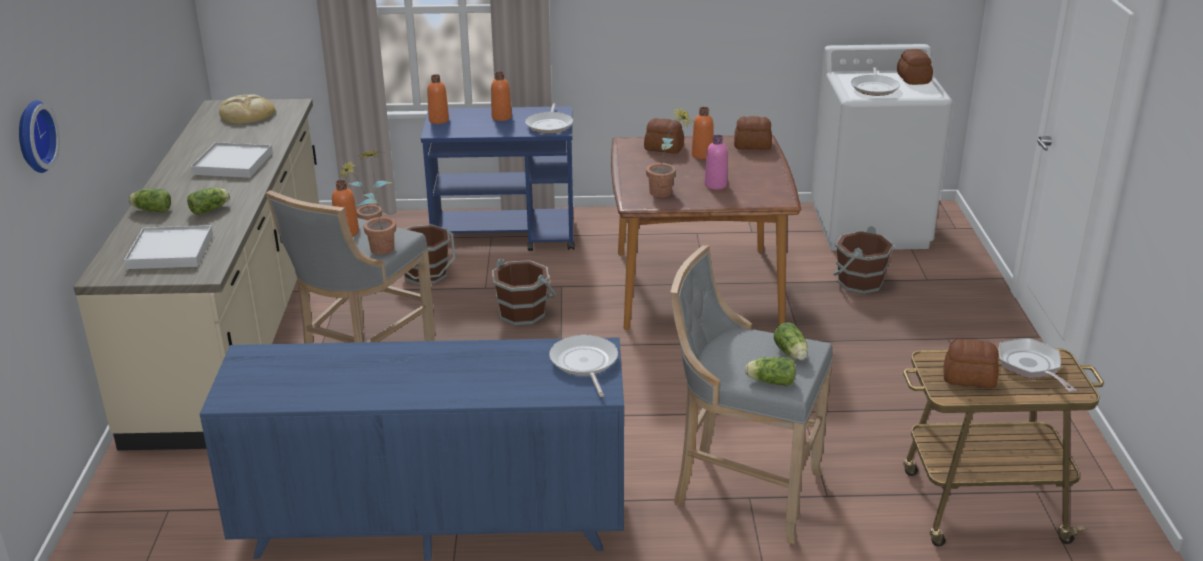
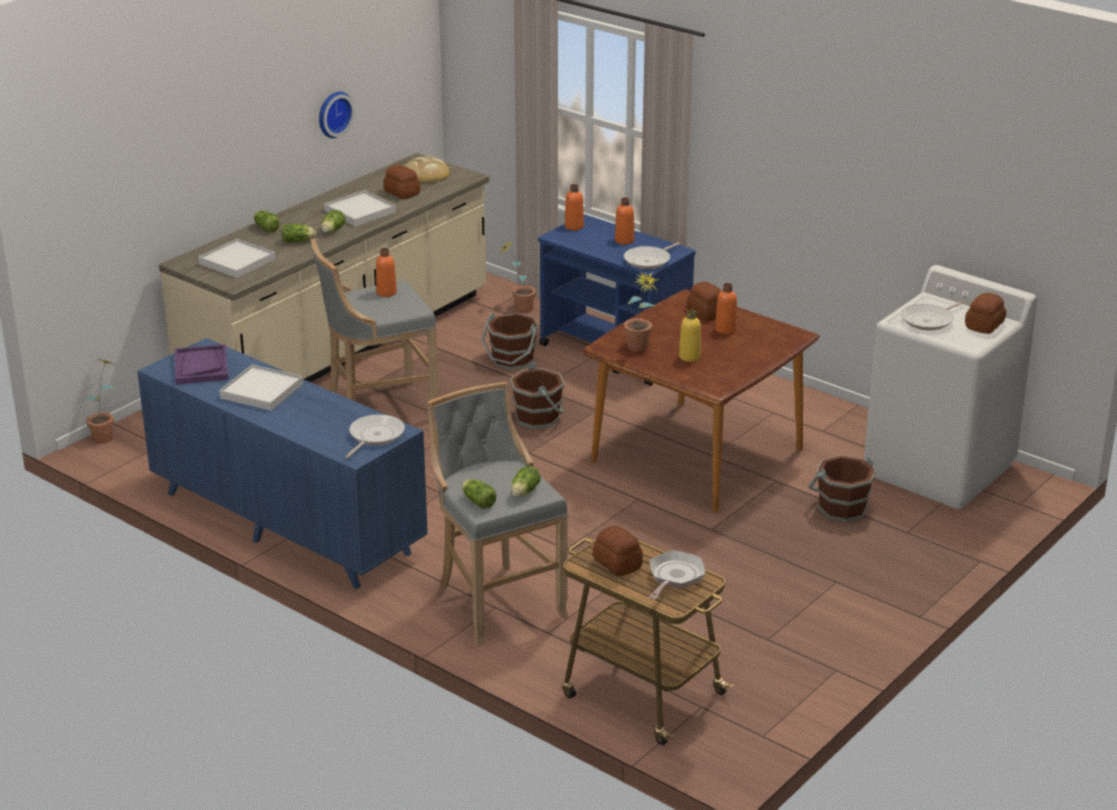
camera: 40 degrees right, 0 degrees up
wall clock [19,100,60,173] -> wall clock moved to [319,92,355,138]
potted plant [356,151,396,255] -> potted plant moved to [85,359,117,444]
pink bottle [705,135,728,189] -> yellow bottle [679,310,701,362]
bread [734,116,772,150] -> bread moved to [383,165,421,199]
none -> purple tray [174,344,229,384]
none -> white tray [219,364,303,411]
none -> lettuce [321,210,345,233]

